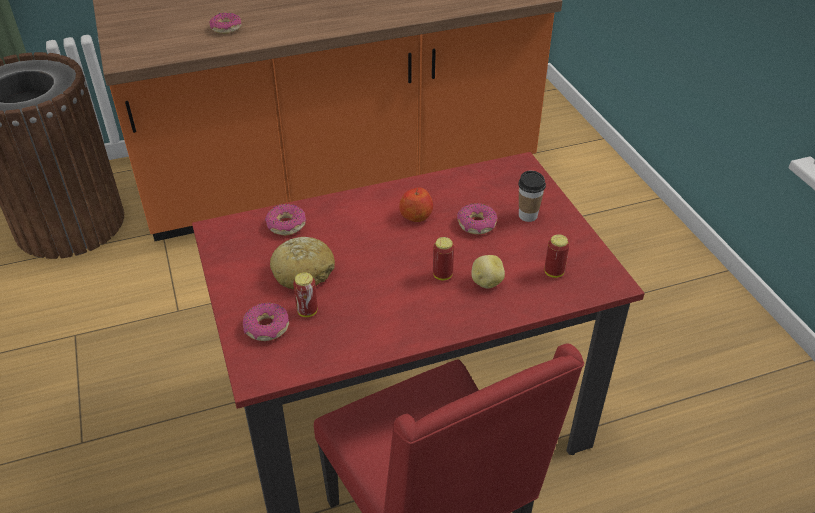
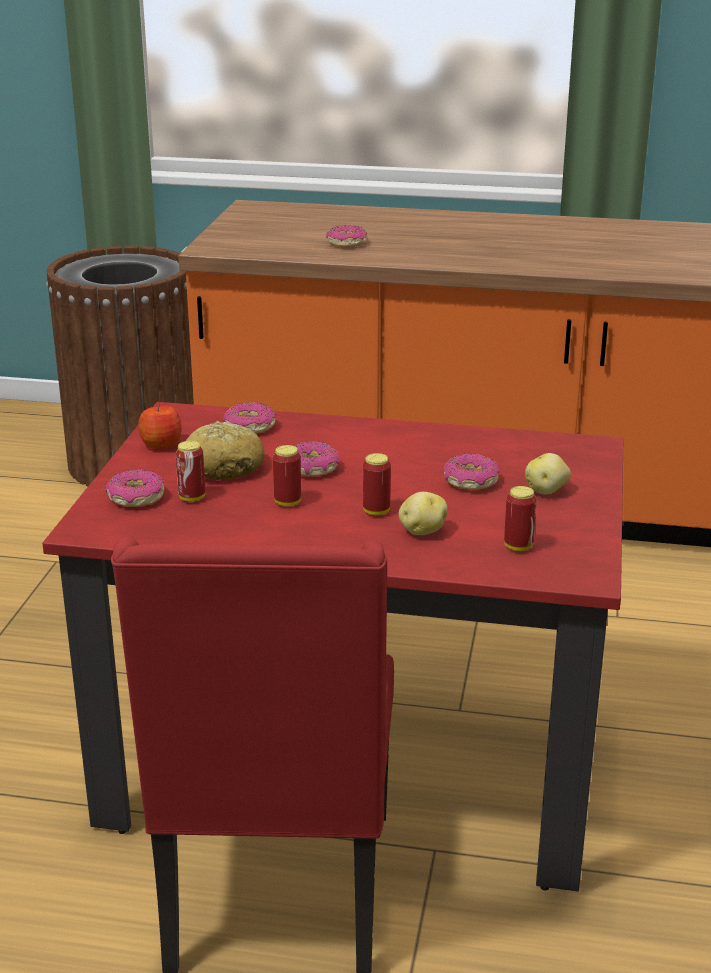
camera: 30 degrees right, 15 degrees down
apple [399,188,433,222] -> apple moved to [138,403,182,449]
cup [518,171,546,222] -> potato [525,453,571,495]
none -> can [273,445,301,506]
none -> donut [294,441,339,477]

